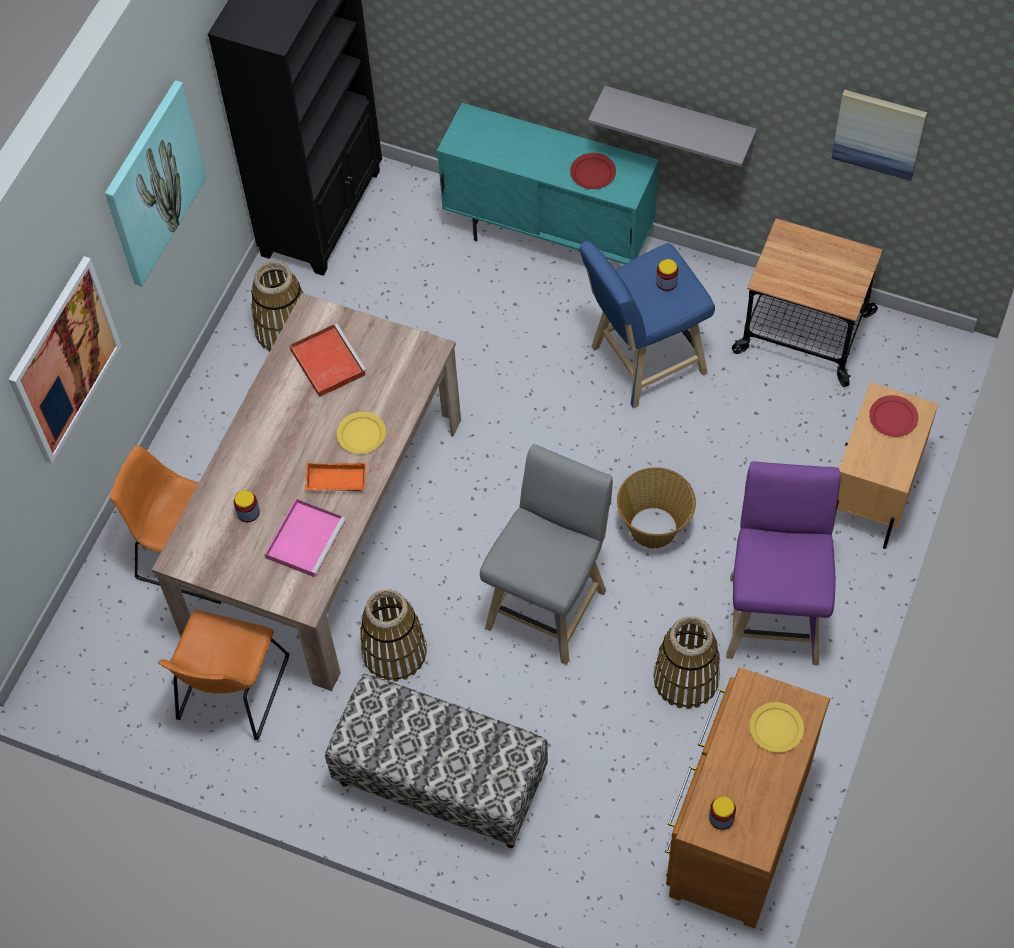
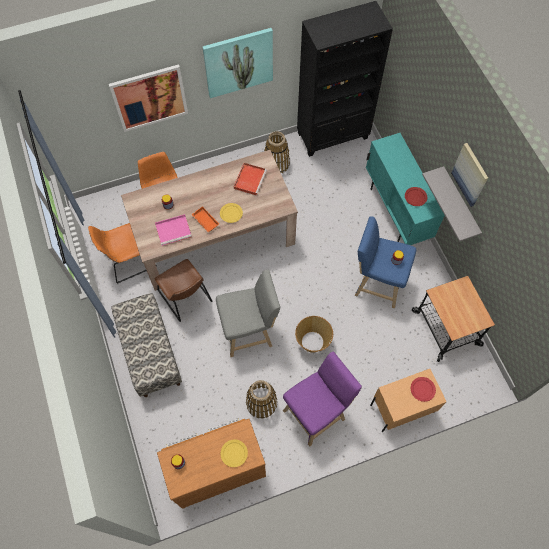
camera: 45 degrees right, 5 degrees up
basket [360,589,427,682] -> brown chair [155,259,212,322]
picture [832,90,927,181] -> picture moved to [451,143,488,207]

